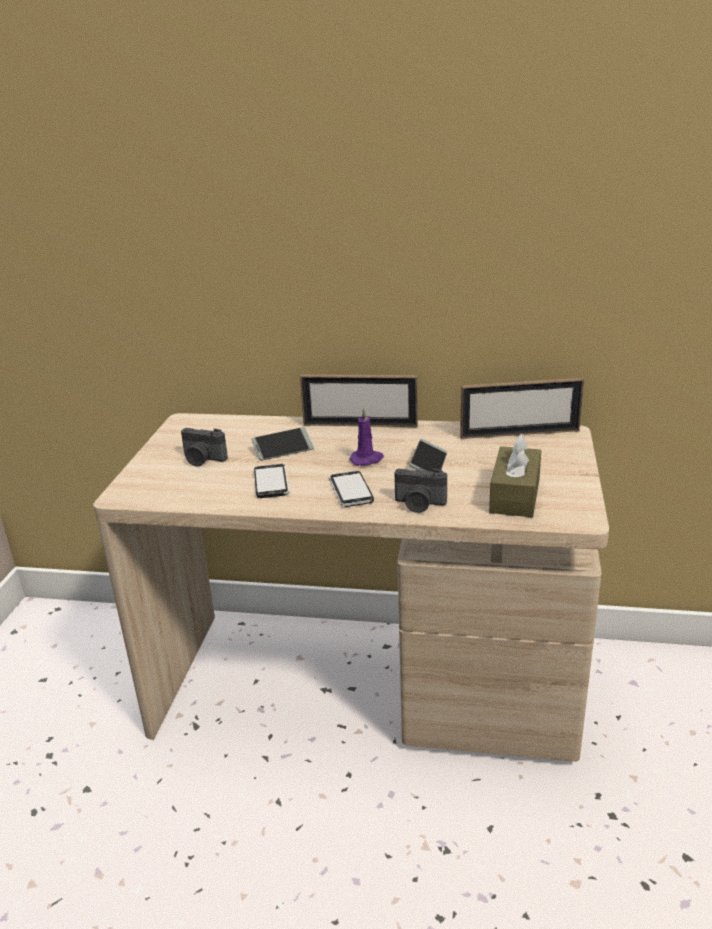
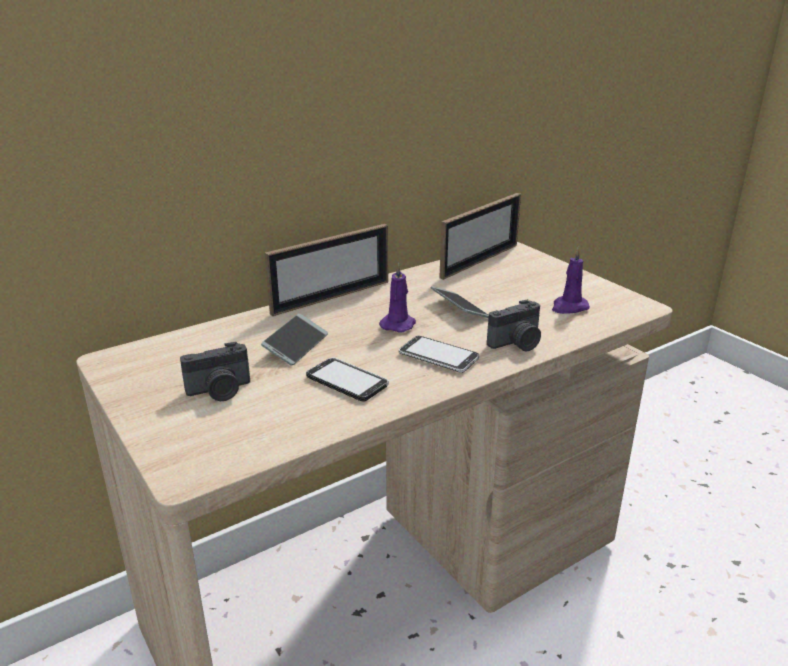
camera: 45 degrees left, 0 degrees up
brown tissue box [489,434,541,517] -> purple candle [552,247,590,314]

